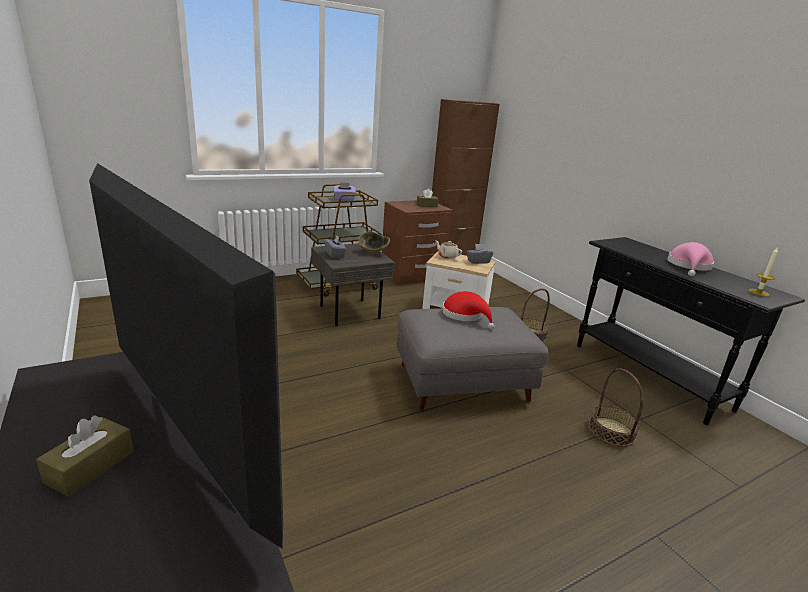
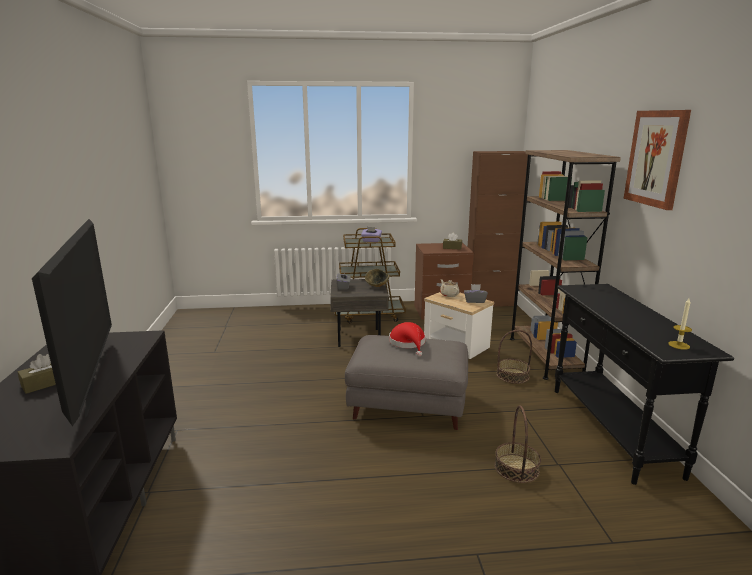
camera: 25 degrees right, 5 degrees down
pink hat [667,242,714,276] -> none
none -> brown bookcase [510,150,621,380]
none -> picture [623,110,691,210]

